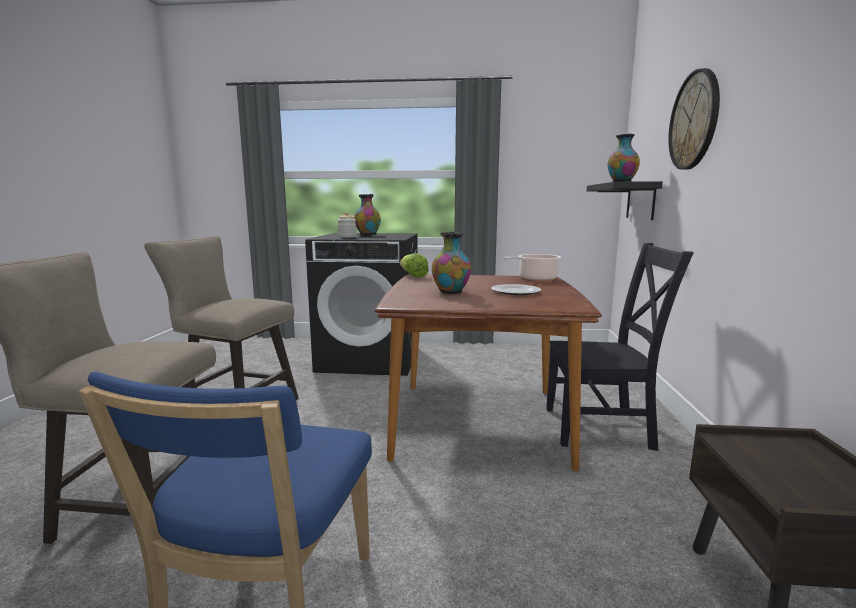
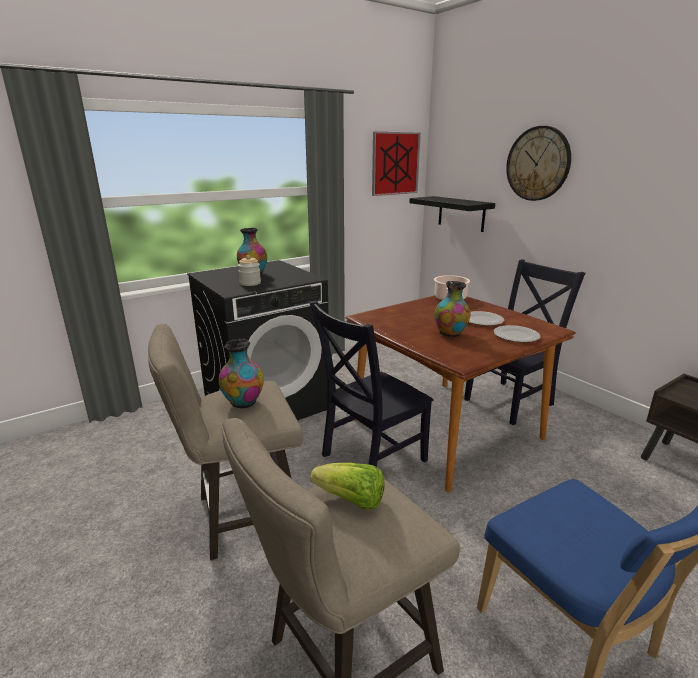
camera: 40 degrees left, 10 degrees up
lettuce [400,253,429,277] -> lettuce moved to [310,463,385,510]
vase [607,134,640,182] -> vase moved to [219,339,264,408]
none -> black chair [309,301,434,467]
none -> picture [372,132,421,196]
none -> plate [494,325,540,342]

